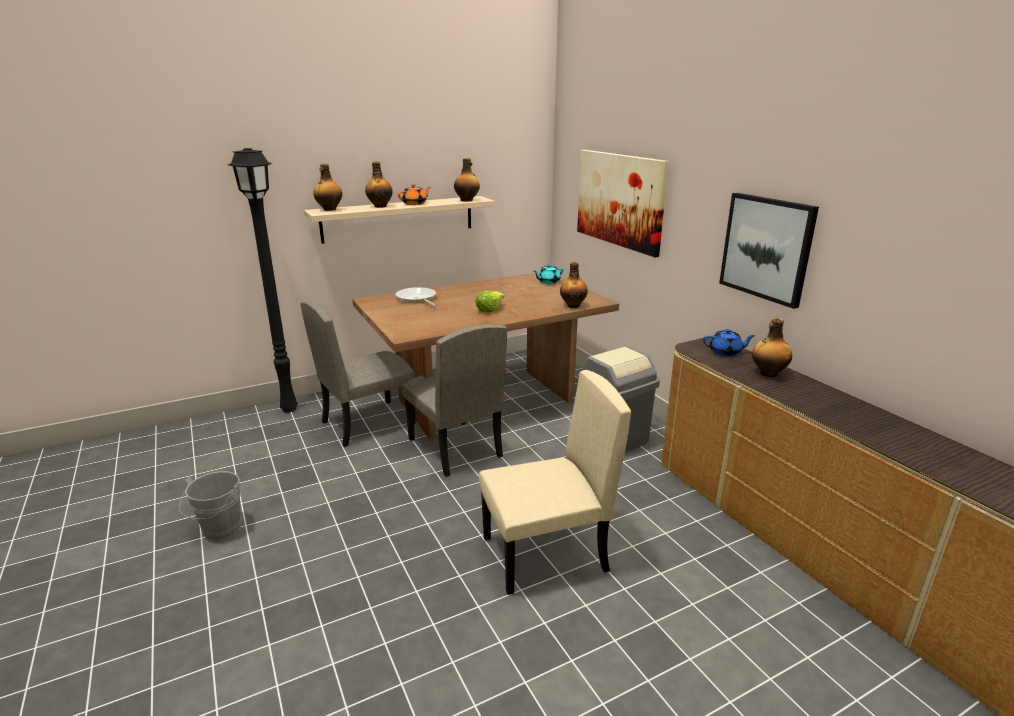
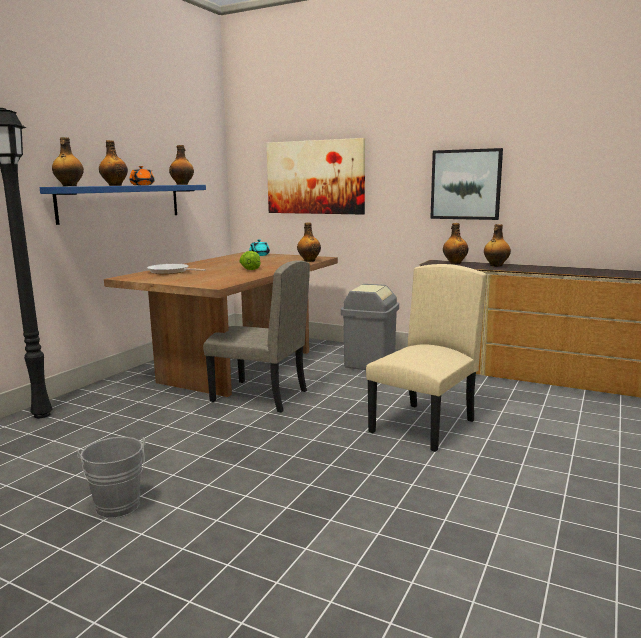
camera: 35 degrees left, 10 degrees down
beige chair [300,301,416,447] -> none
beige shelf [304,196,495,244] -> blue shelf [39,185,206,225]
blue teapot [703,329,756,357] -> bottle [443,223,468,264]

